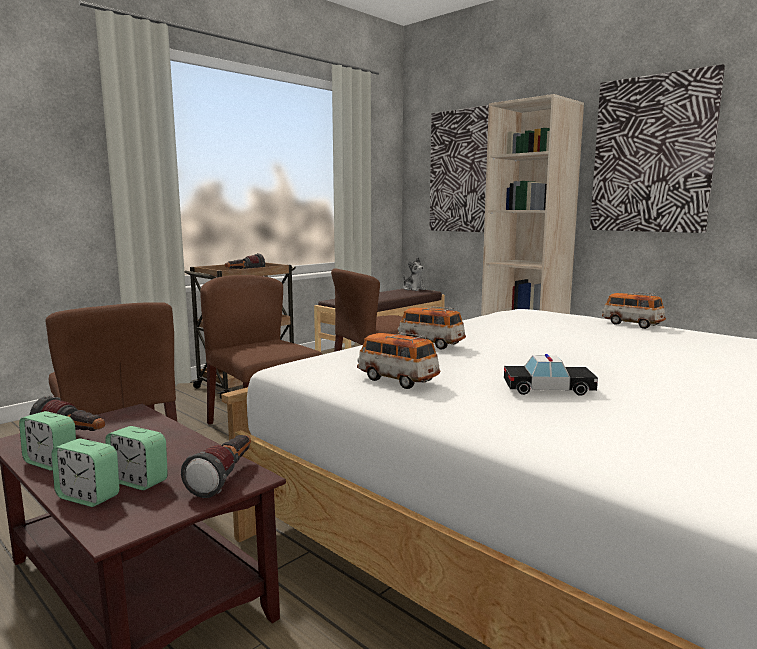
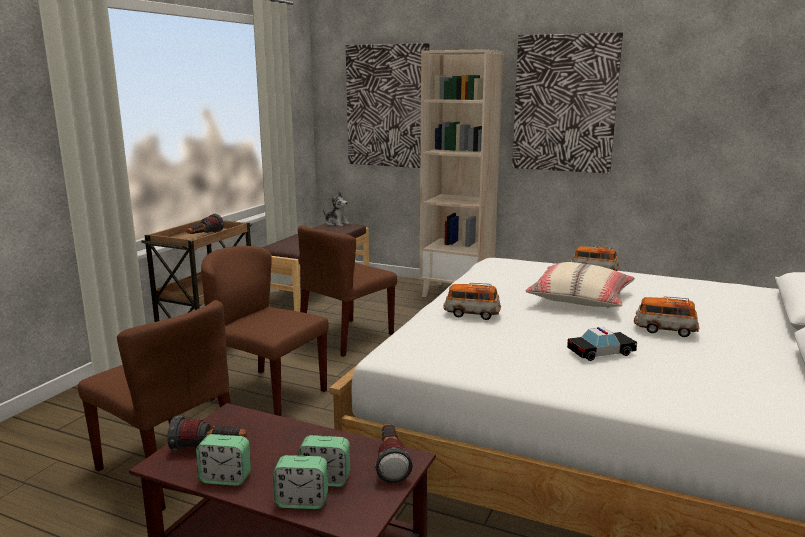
camera: 20 degrees left, 5 degrees up
toy car [357,332,440,389] -> toy car moved to [634,296,699,337]
none -> beige pillow [525,262,635,308]

